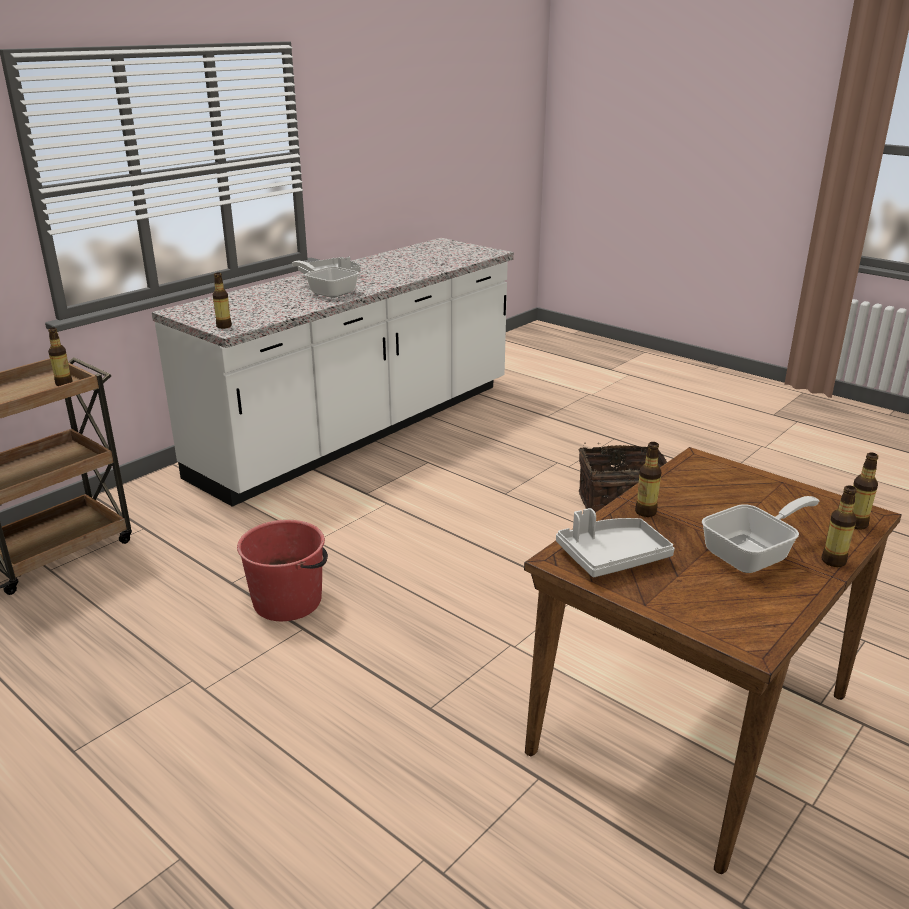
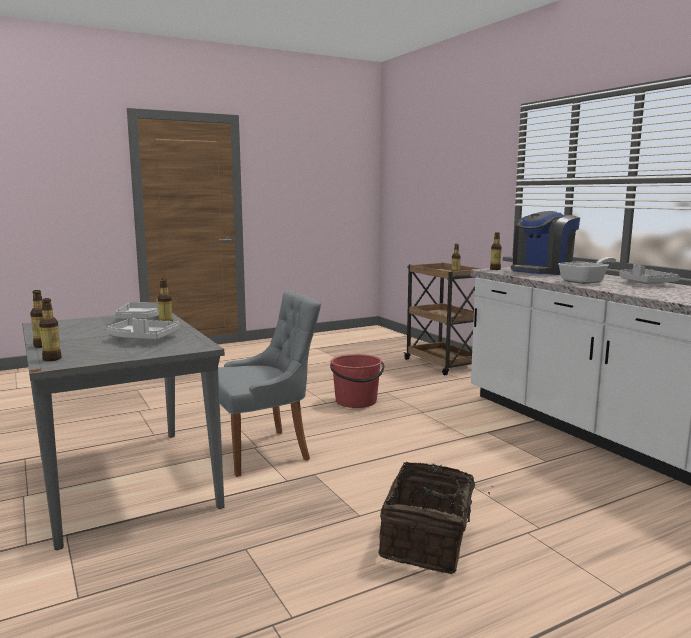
camera: 110 degrees right, 15 degrees down
brown dining table [524,447,902,874] -> grey dining table [22,313,225,550]
frying pan [702,496,819,573] -> none
none -> grey tray [107,318,180,340]
none -> grey chair [218,291,321,477]
none -> coffee machine [511,211,580,275]

